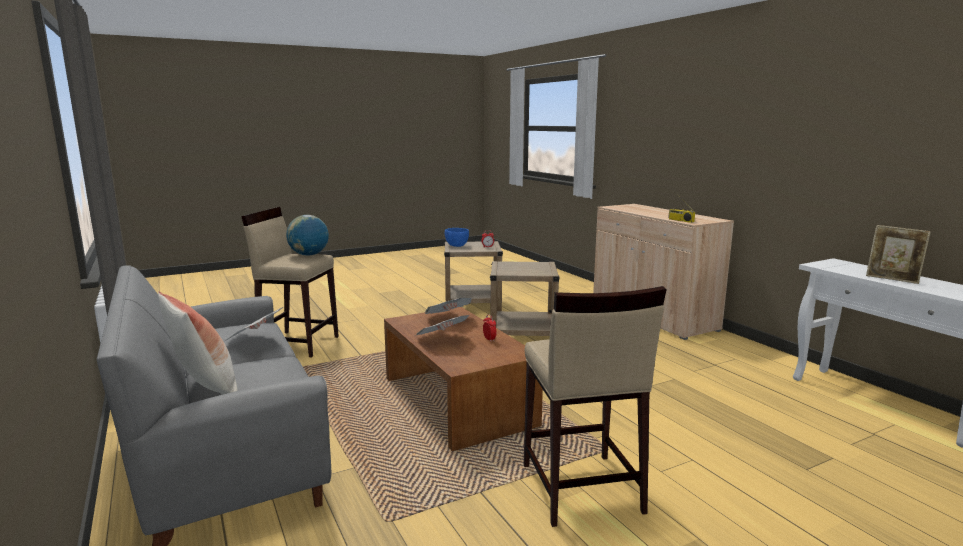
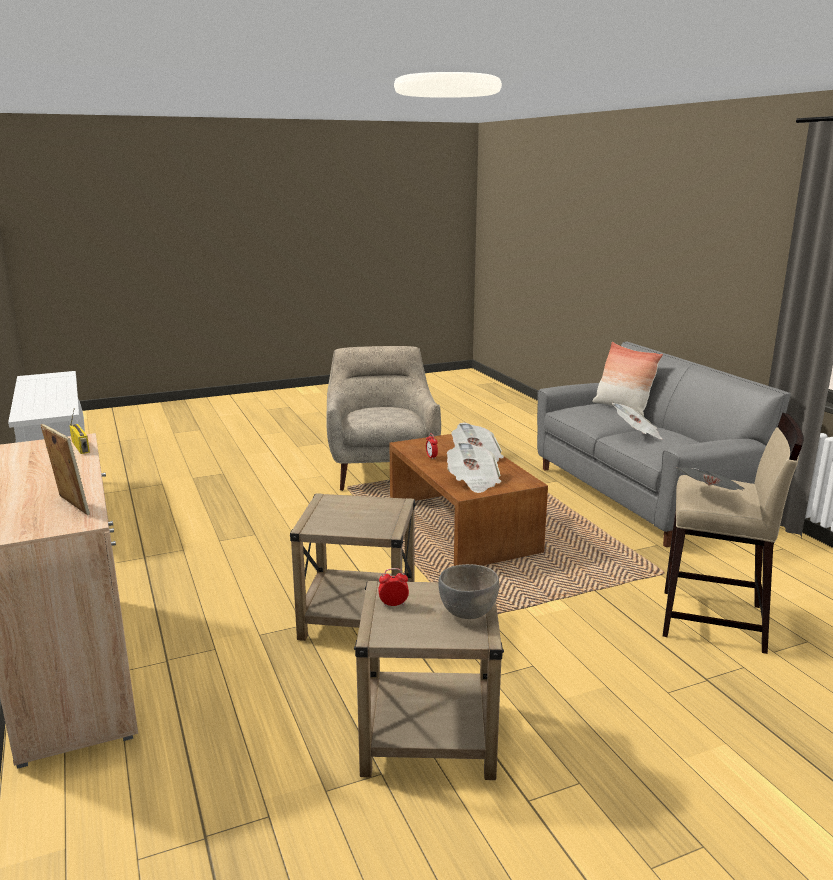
camera: 175 degrees left, 5 degrees up
globe [286,215,329,256] -> newspaper [675,467,744,491]
blue bowl [445,228,469,247] -> grey bowl [438,564,499,619]
beige stool [524,286,667,527] -> beige armchair [326,346,441,491]
picture frame [866,225,931,284] -> picture frame moved to [41,424,90,515]

